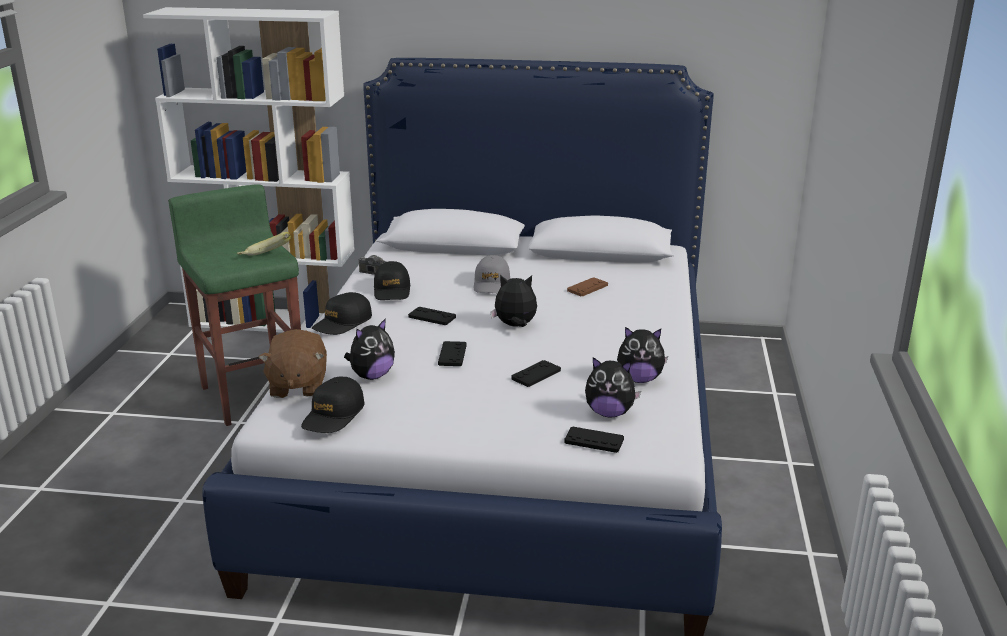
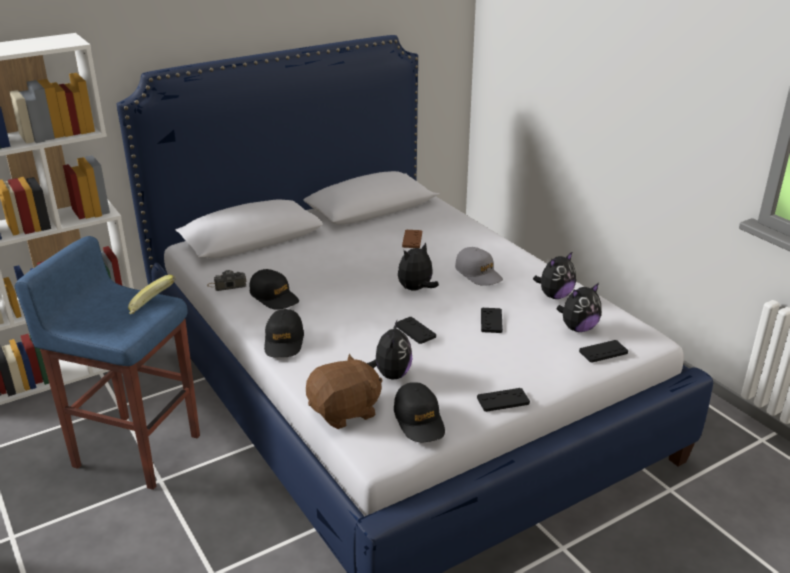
camera: 40 degrees left, 5 degrees up
green stool [168,184,301,426] -> blue stool [15,236,200,490]
brown plush toy [258,329,327,398] -> brown plush toy turned 75 degrees counterclockwise [306,354,383,429]
black game controller [408,307,456,325] -> black game controller moved to [477,388,530,412]
grey cap [474,255,510,293] -> grey cap moved to [455,247,503,286]

